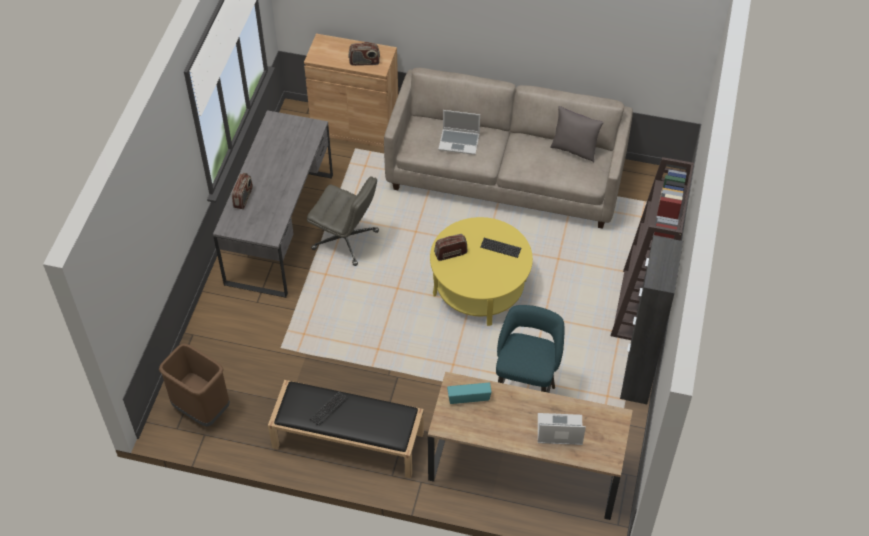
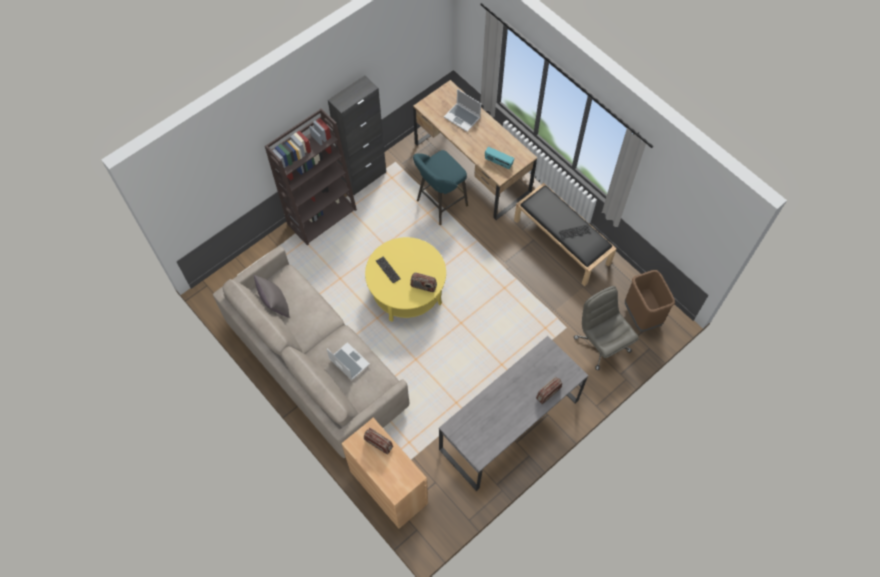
camera: 145 degrees left, 10 degrees up
grey office chair [307,176,379,266] -> grey office chair moved to [574,286,639,370]

